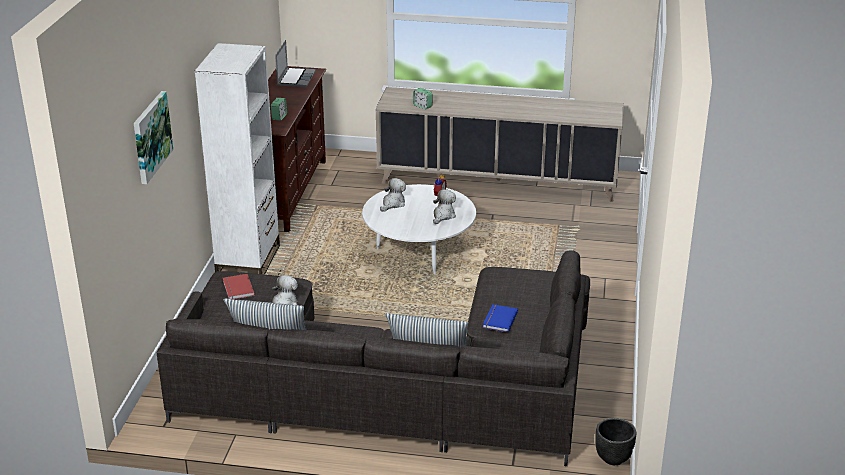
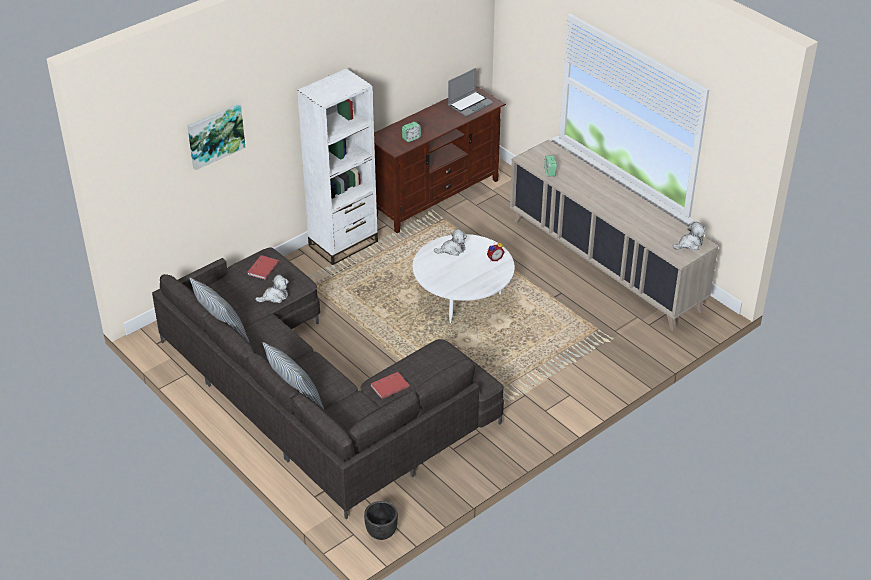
camera: 40 degrees right, 10 degrees up
plush toy [433,189,456,224] -> plush toy moved to [673,222,706,250]
blue book [483,304,518,332] -> red book [371,372,410,399]

